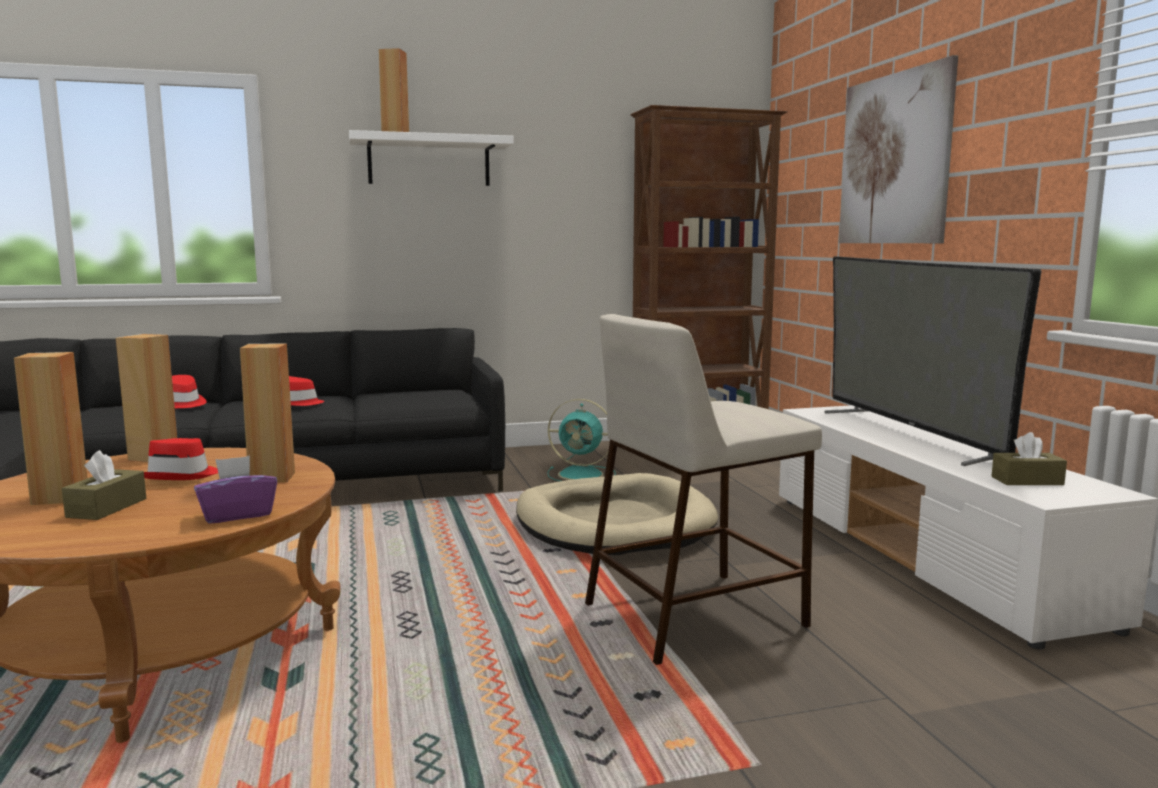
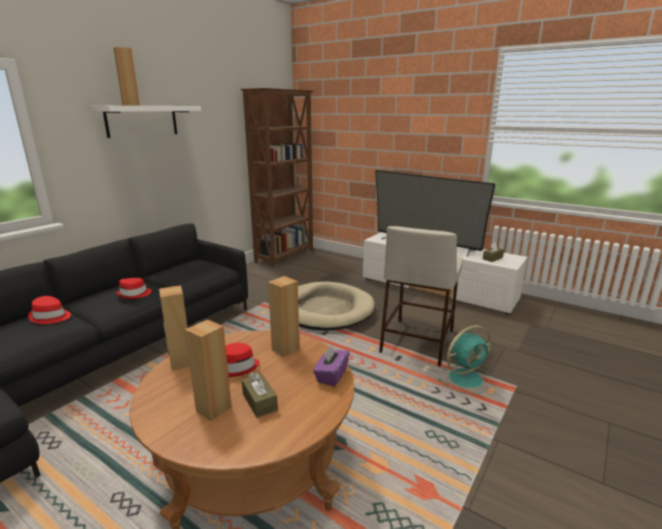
camera: 40 degrees left, 10 degrees up
turquoise fan [547,399,616,481] -> turquoise fan moved to [438,325,491,394]
picture [839,55,958,243] -> none

